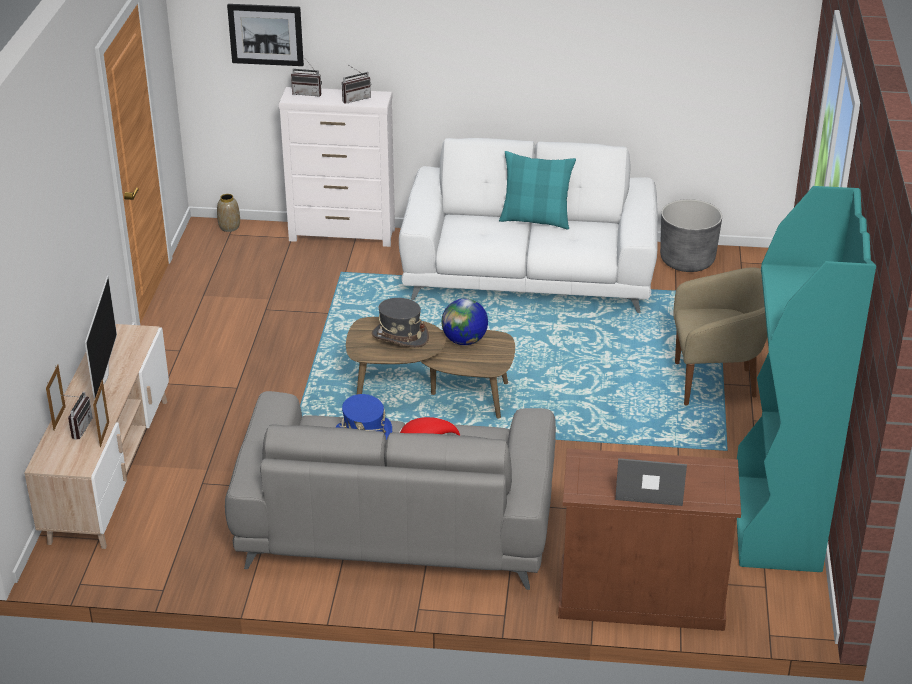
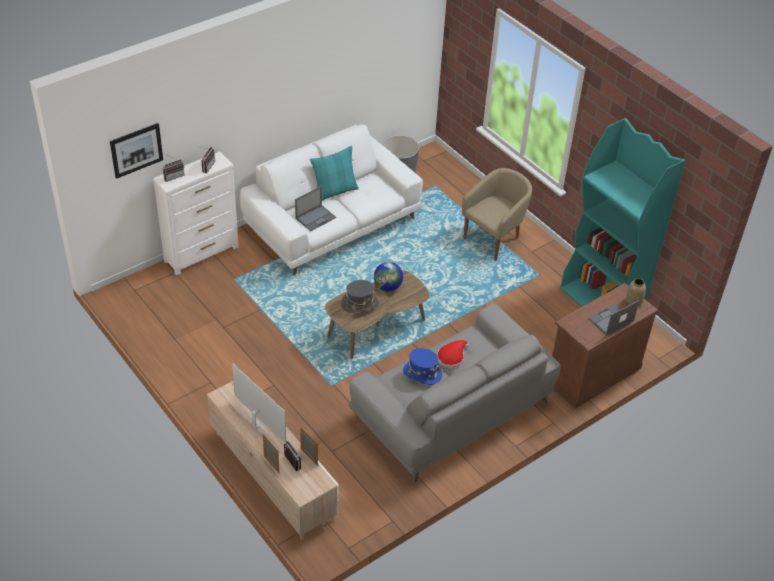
camera: 45 degrees left, 10 degrees up
vase [217,194,240,232] -> vase moved to [626,278,646,306]
none -> laptop [295,186,336,231]

